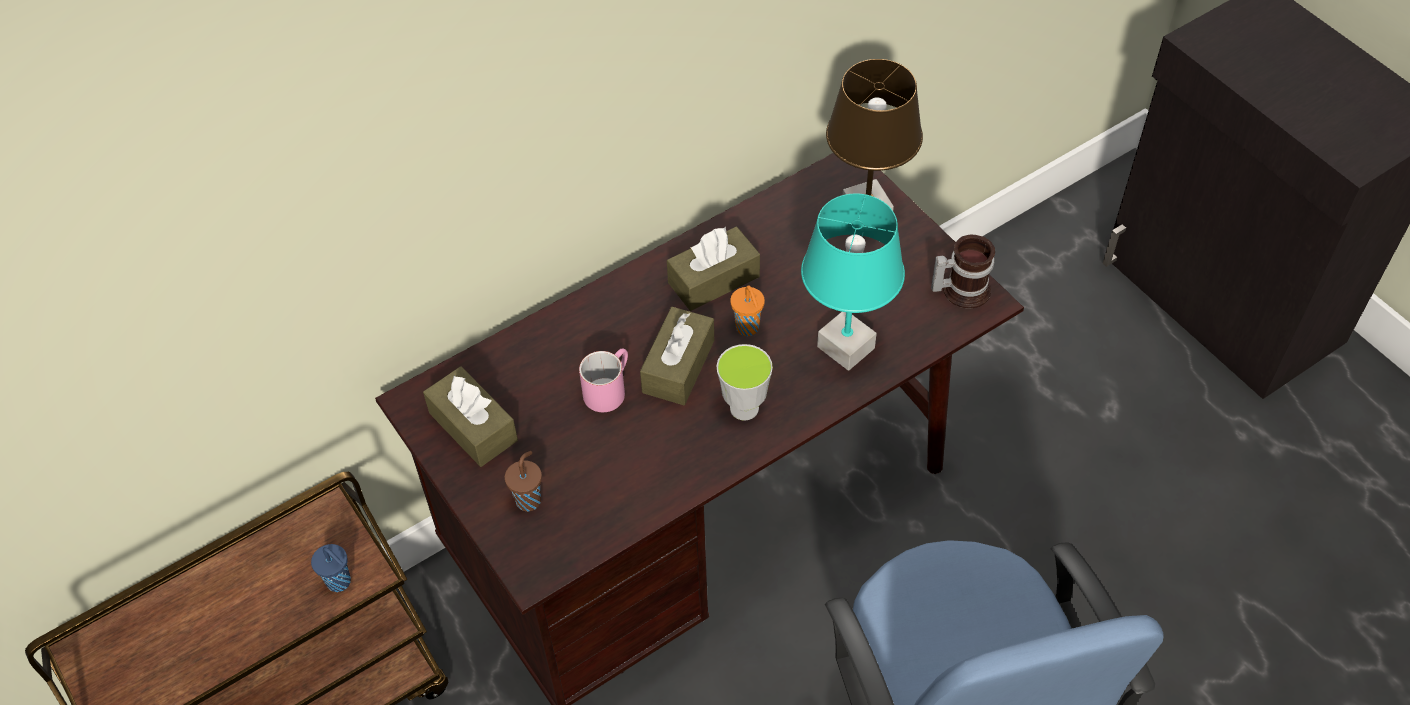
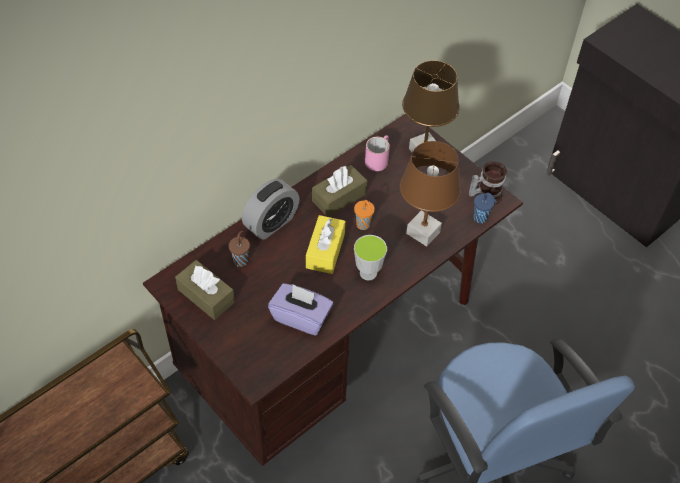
camera: 10 degrees left, 0 degrees up
blue cup [311,544,351,592] -> blue cup moved to [474,193,497,223]
brown cup [505,451,542,512] -> brown cup moved to [229,231,250,267]
pink mug [579,348,628,412] -> pink mug moved to [365,135,390,171]
brown tissue box [640,307,714,405] -> yellow tissue box [306,215,345,274]
turquoise table lamp [801,194,905,371] -> brown table lamp [400,141,461,247]
none -> alarm clock [242,179,300,239]
none -> purple tissue box [268,283,333,336]

